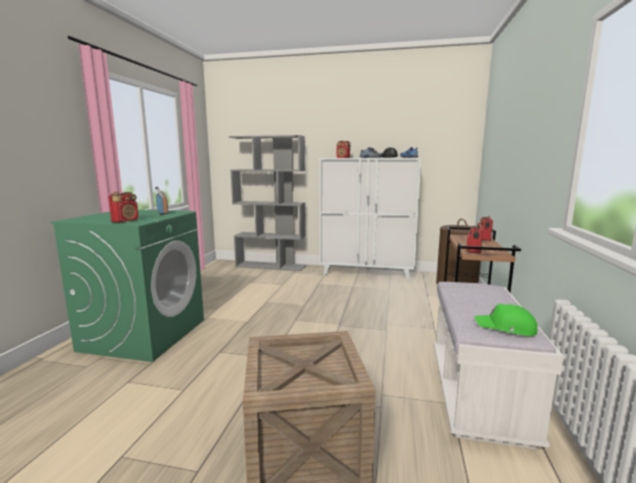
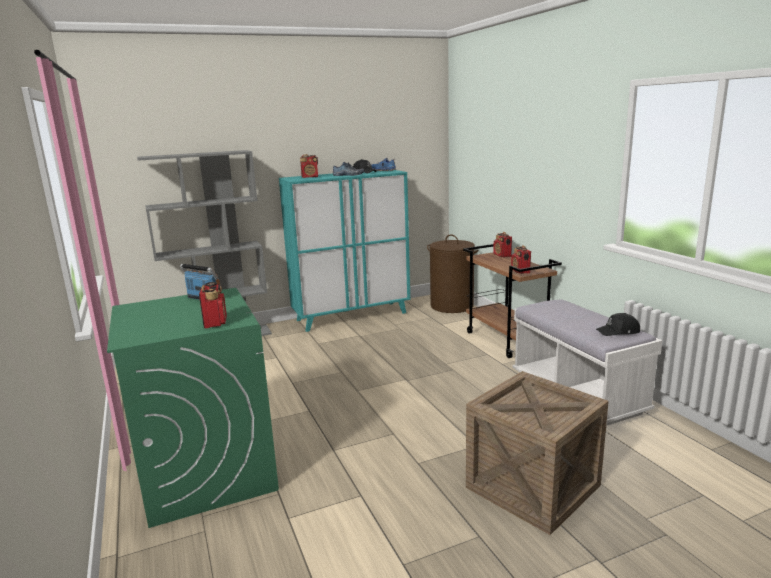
camera: 35 degrees left, 5 degrees up
white cabinet [319,158,421,281] -> turquoise cabinet [279,170,411,332]
green cap [475,304,538,336] -> black cap [596,313,640,336]

